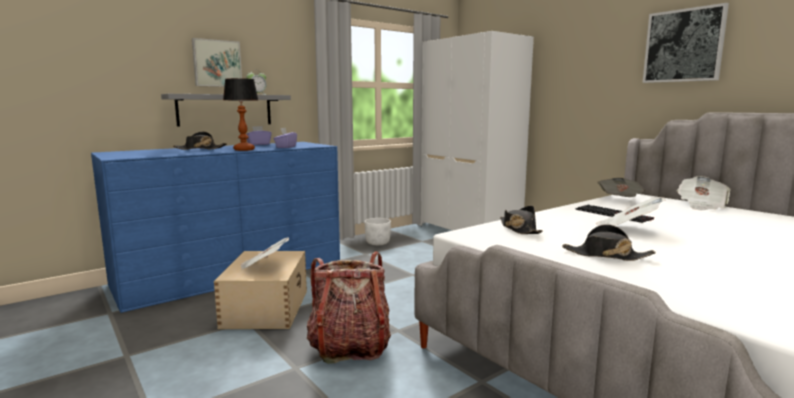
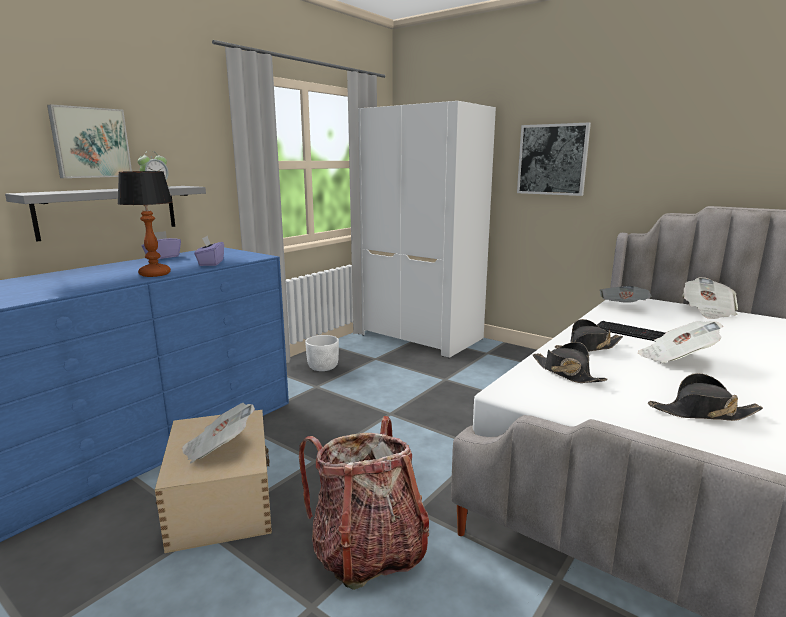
camera: 15 degrees left, 5 degrees up
black hat [173,131,227,150] -> black hat moved to [555,319,623,352]
picture [643,3,729,83] -> picture moved to [517,122,591,196]

